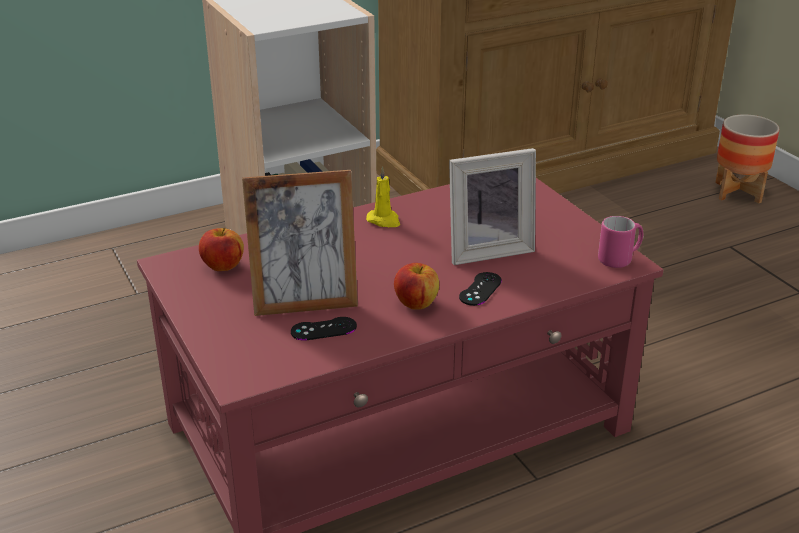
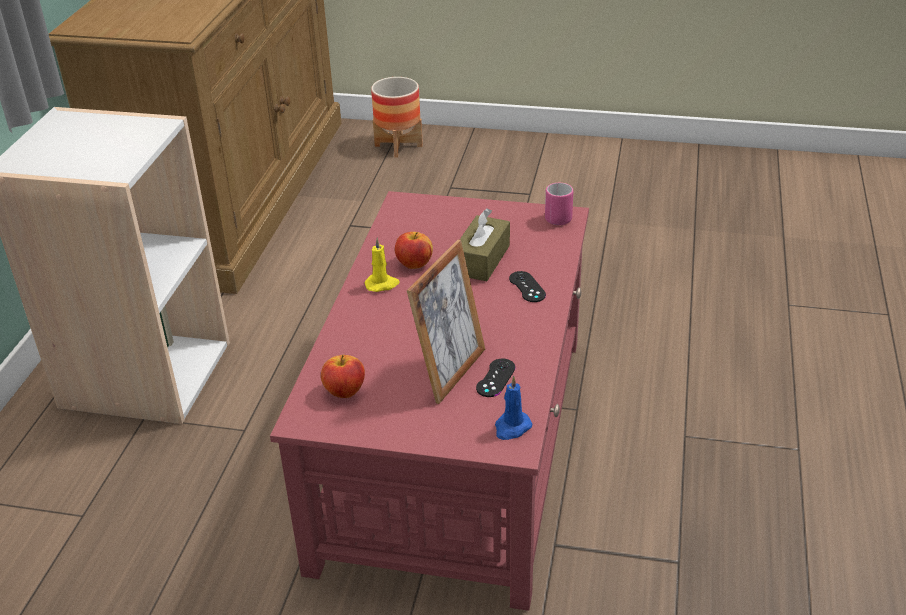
camera: 50 degrees left, 5 degrees up
apple [394,263,439,310] -> apple moved to [395,232,433,269]
picture frame [449,148,536,265] -> brown tissue box [460,208,510,281]
none -> blue candle [495,375,532,440]

